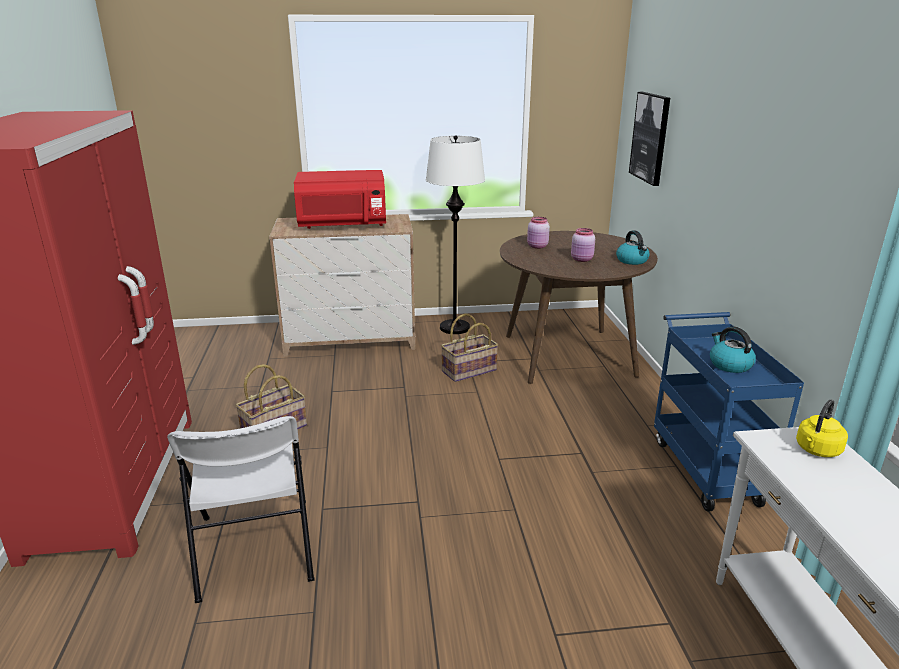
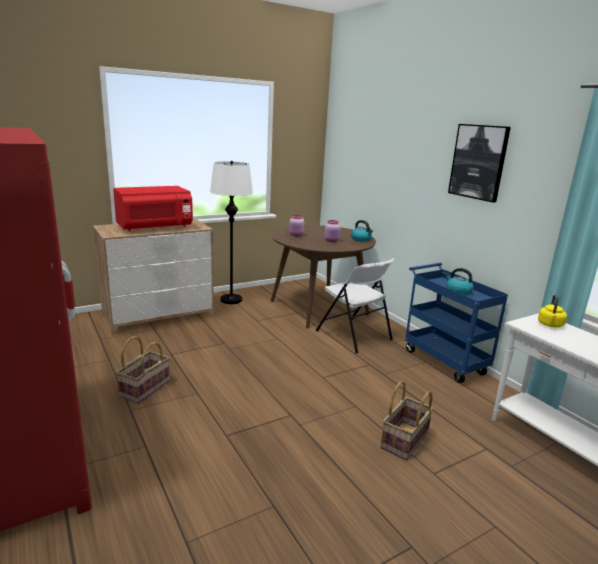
camera: 25 degrees left, 5 degrees down
white chair [167,416,315,603] -> white chair moved to [316,258,395,353]
basket [441,313,498,382] -> basket moved to [380,381,433,460]
picture [629,92,670,186] -> picture moved to [448,124,511,203]

